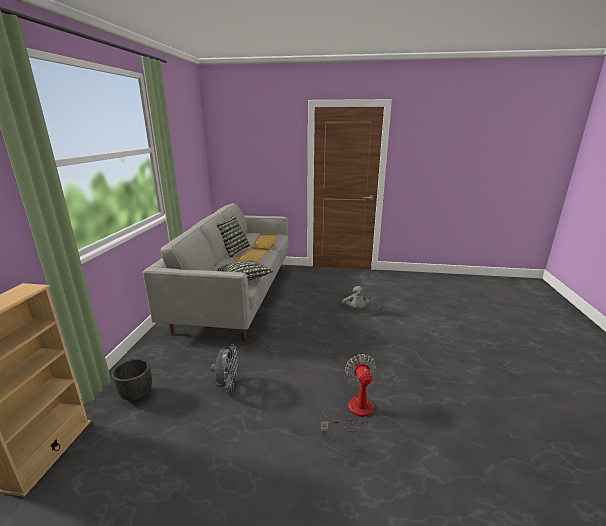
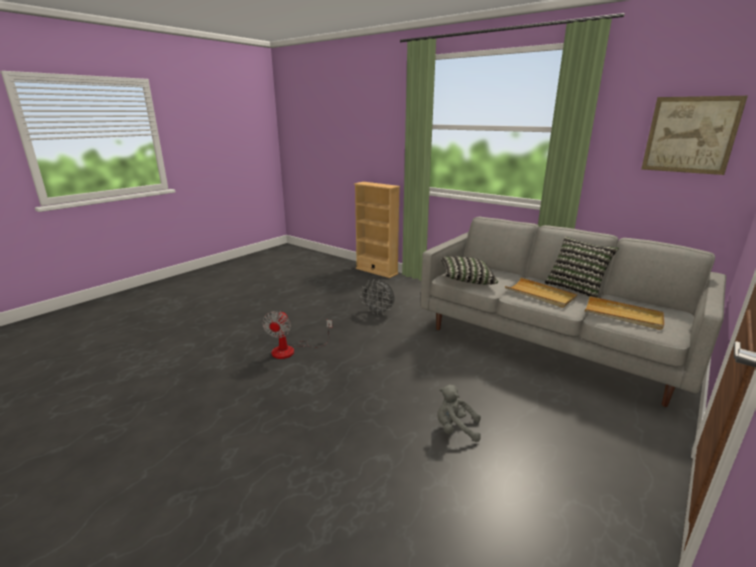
camera: 120 degrees right, 0 degrees up
black planter [112,358,152,402] -> none
fan [320,354,376,435] -> fan turned 75 degrees clockwise [262,311,332,359]
none -> picture [641,96,748,175]

